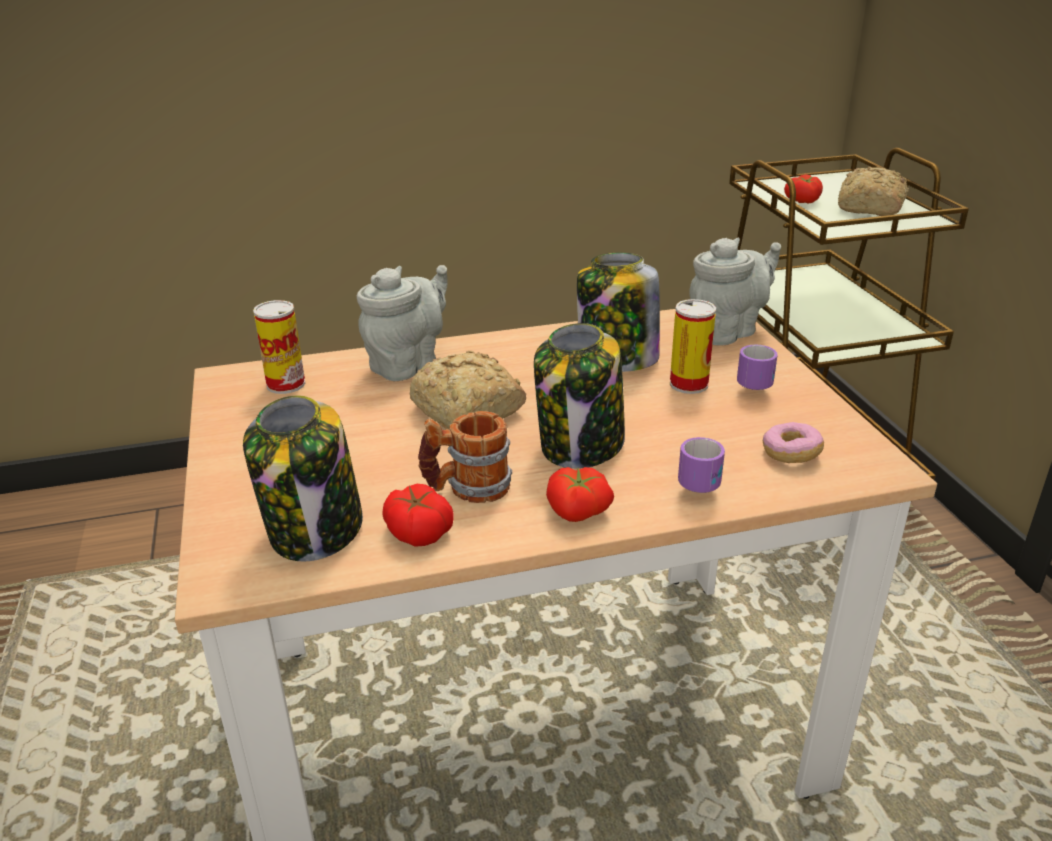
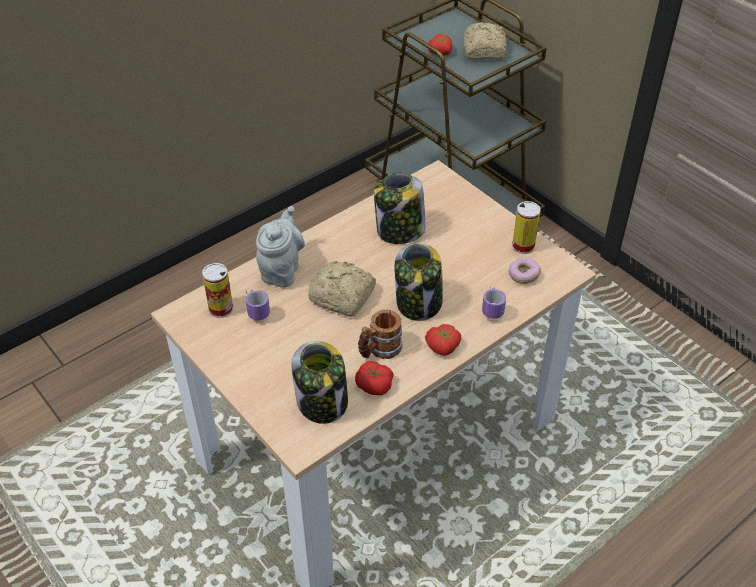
camera: 25 degrees left, 15 degrees up
can [670,299,716,394] -> can moved to [512,201,541,254]
grey teapot [690,238,781,346] -> none
mug [737,345,778,390] -> mug moved to [246,290,270,320]

